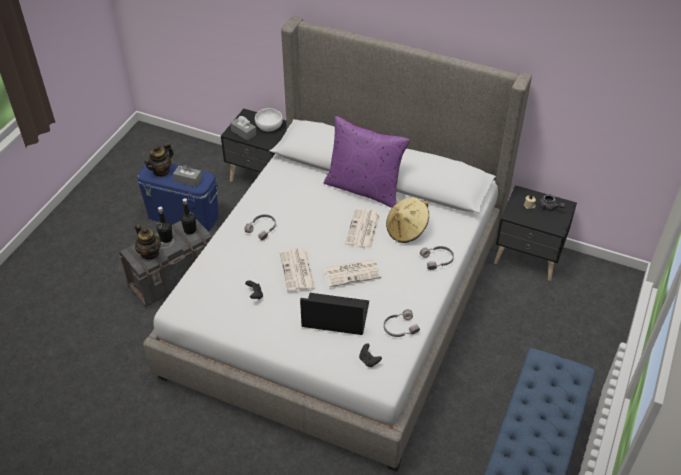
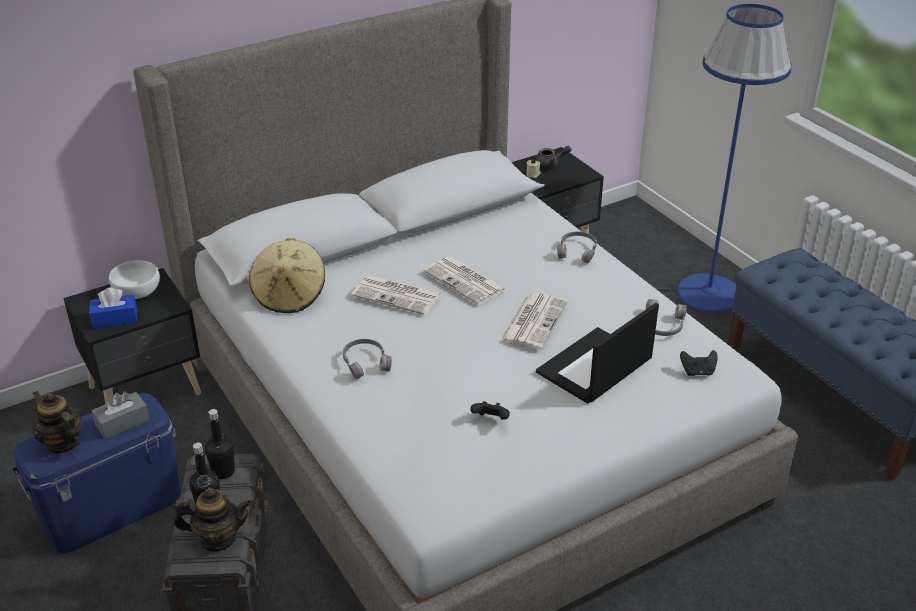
camera: 55 degrees left, 10 degrees down
teapot [144,143,174,177] -> teapot turned 150 degrees clockwise [33,391,81,455]
grey tissue box [230,116,257,141] -> blue tissue box [89,288,137,328]
newspaper [280,248,315,292] -> newspaper moved to [351,275,441,315]
purple pillow [324,116,410,208] -> none
beige hat [386,197,429,243] -> beige hat moved to [249,238,325,313]
none -> blue floor lamp [677,4,792,312]

